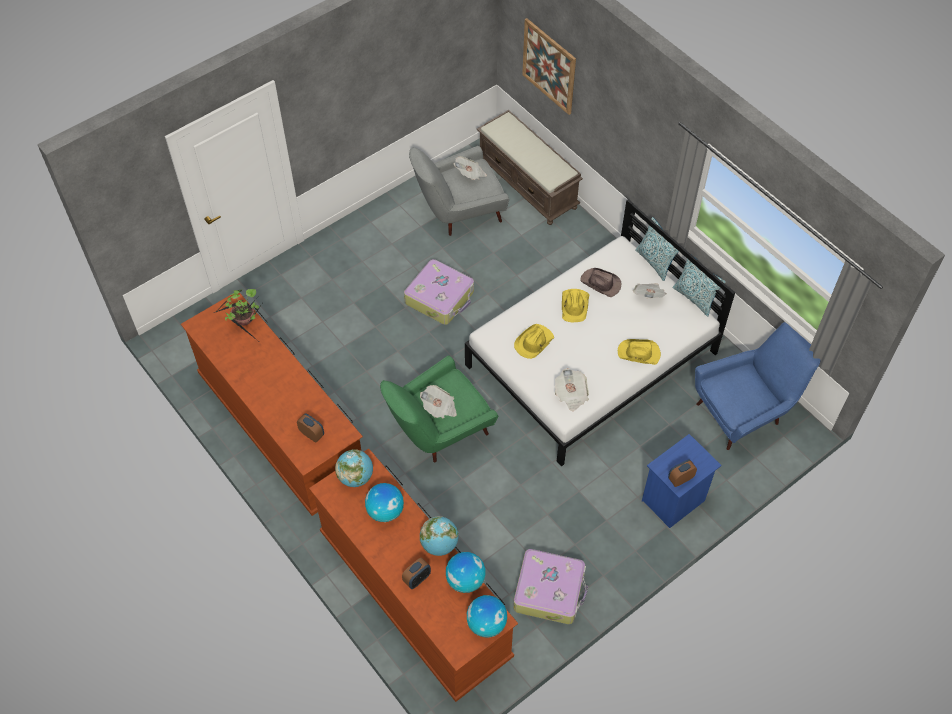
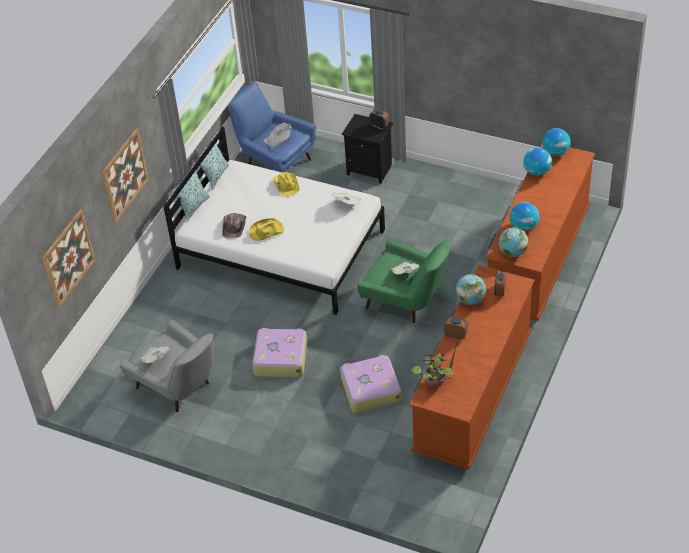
camera: 115 degrees left, 10 degrees down
alarm clock [402,557,431,589] -> alarm clock moved to [444,317,468,339]
globe [420,516,458,556] -> globe moved to [456,274,486,305]
brown bench [477,110,583,225] -> none
suitcase [513,549,588,624] -> suitcase moved to [340,355,401,413]
yellow hat [514,324,554,359] -> none
newspaper [633,283,666,298] -> newspaper moved to [264,122,292,148]
blue nightstand [642,434,721,528] -> black nightstand [342,114,393,184]
none -> picture [101,129,149,223]

